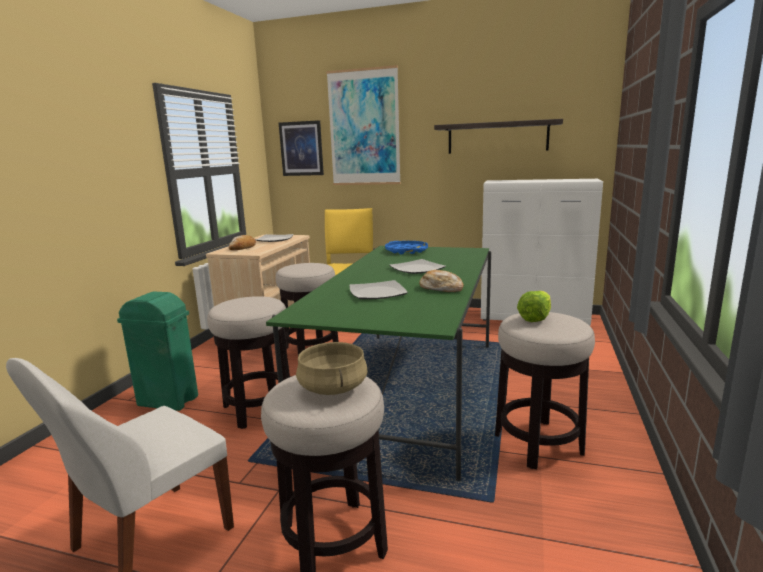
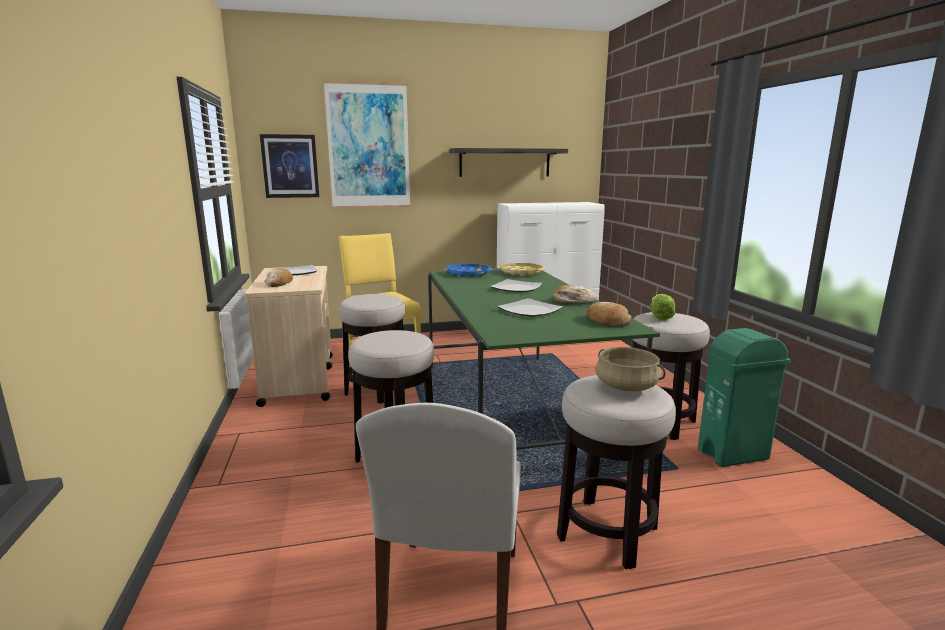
camera: 30 degrees left, 0 degrees up
green trash can [117,292,198,411] -> green trash can moved to [698,328,791,467]
none -> yellow tray [499,263,545,276]
none -> bread [587,302,631,326]

